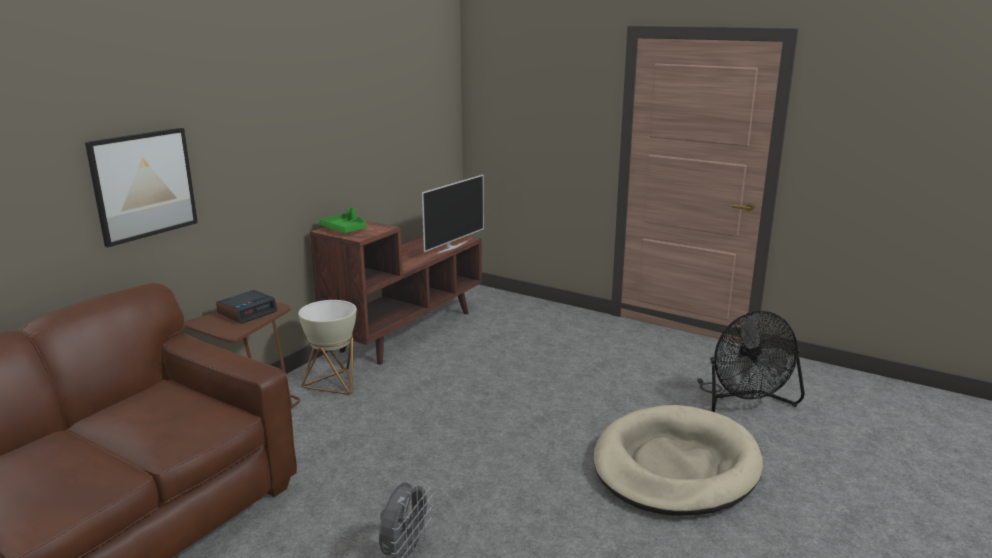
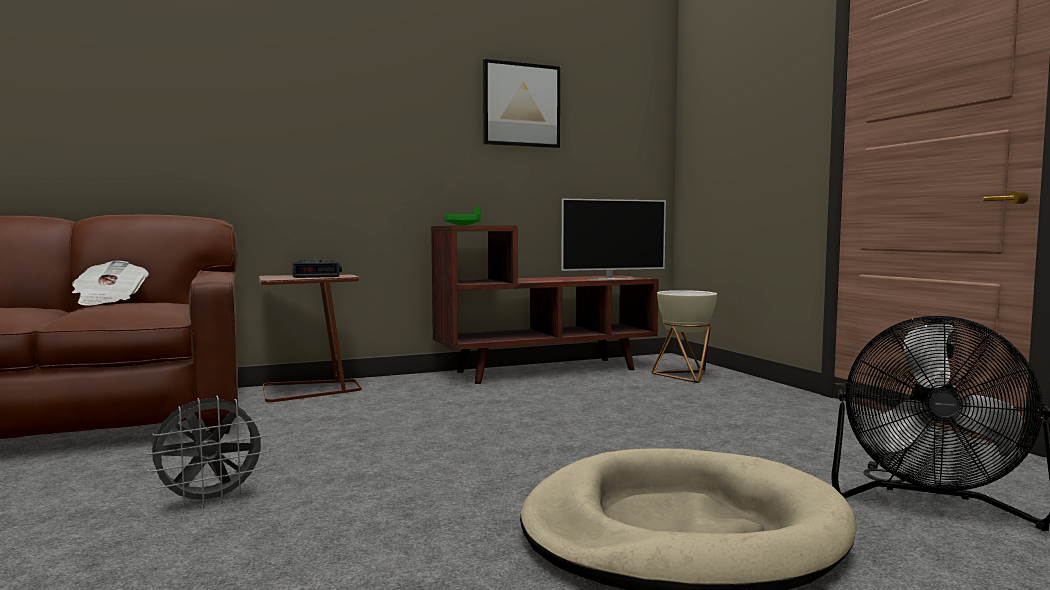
camera: 35 degrees right, 15 degrees down
picture [85,128,198,247] -> picture moved to [483,59,560,148]
planter [298,300,357,394] -> planter moved to [652,290,717,383]
none -> newspaper [72,261,148,305]

